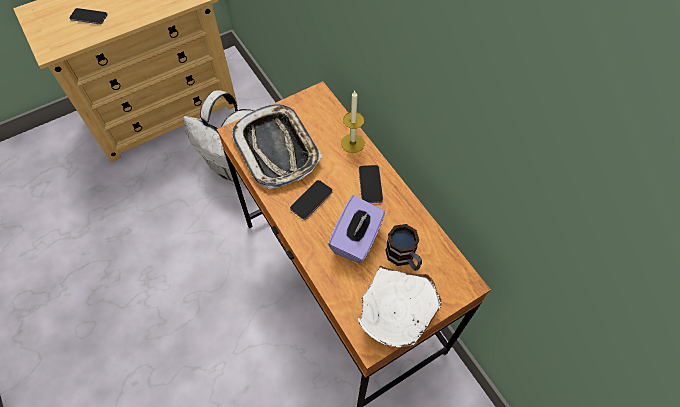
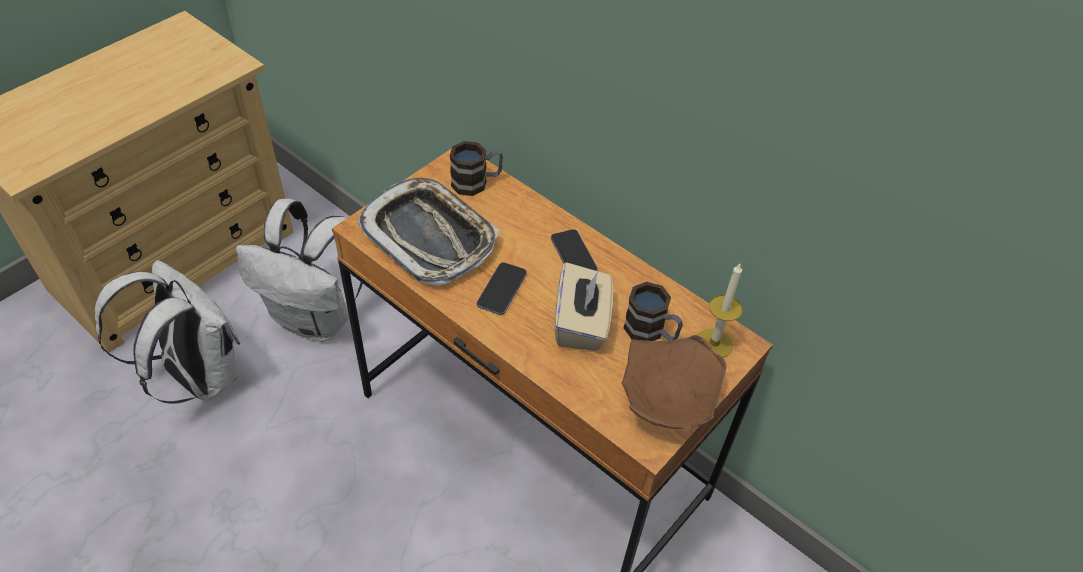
camera: 20 degrees left, 10 degrees down
phone [69,8,108,24] -> none
purple tissue box [328,195,385,263] -> beige tissue box [555,262,613,351]
candle [341,91,365,153] -> candle moved to [698,264,742,358]
white bowl [357,266,441,348] -> brown bowl [621,335,726,429]
none -> white backpack [95,260,240,404]
none -> mug [450,141,503,196]

